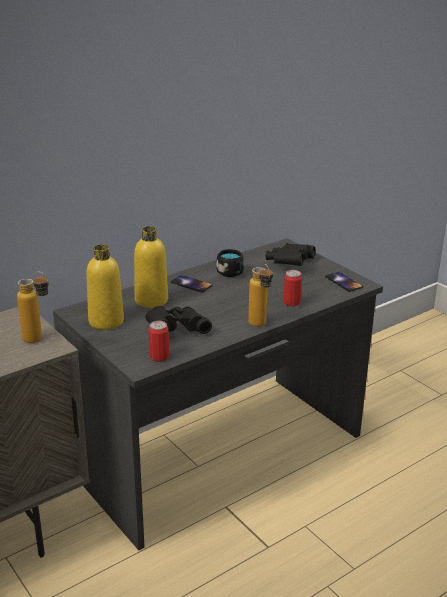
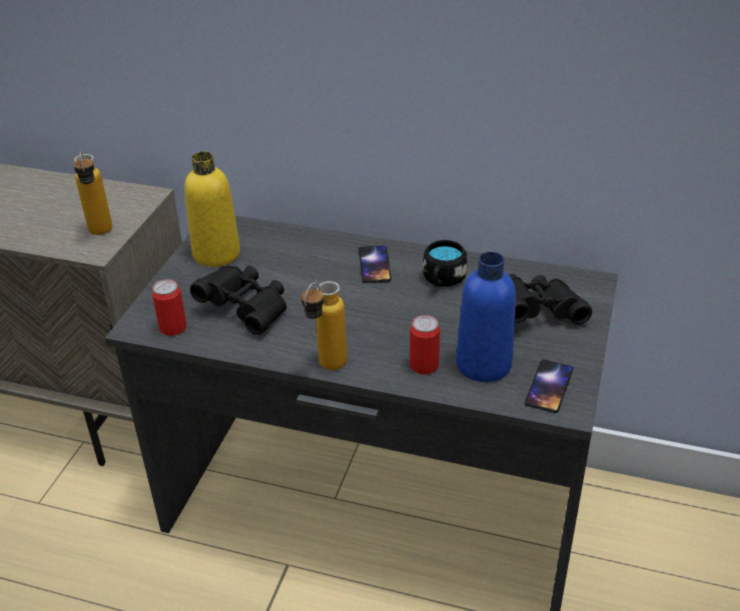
camera: 55 degrees right, 10 degrees up
yellow bottle [134,226,168,308] -> none
none -> blue bottle [456,252,516,382]

